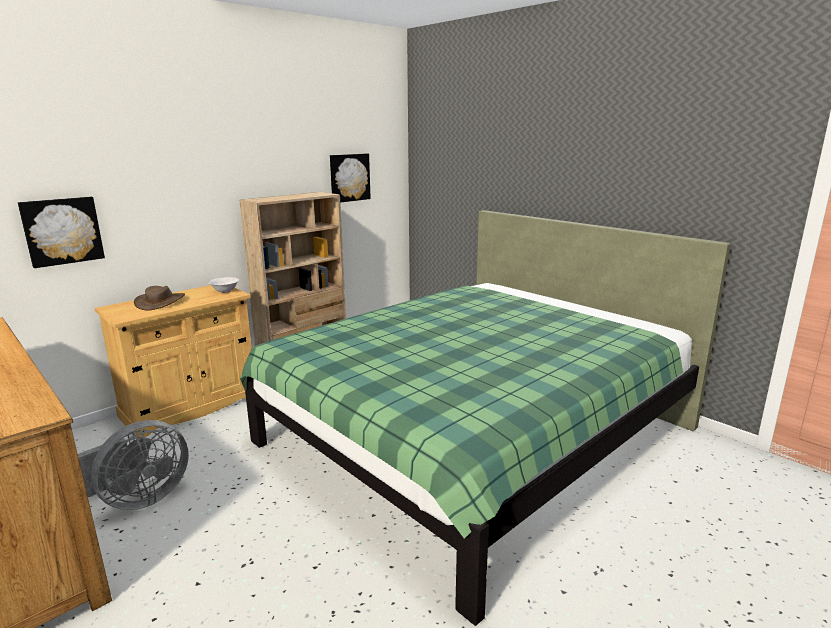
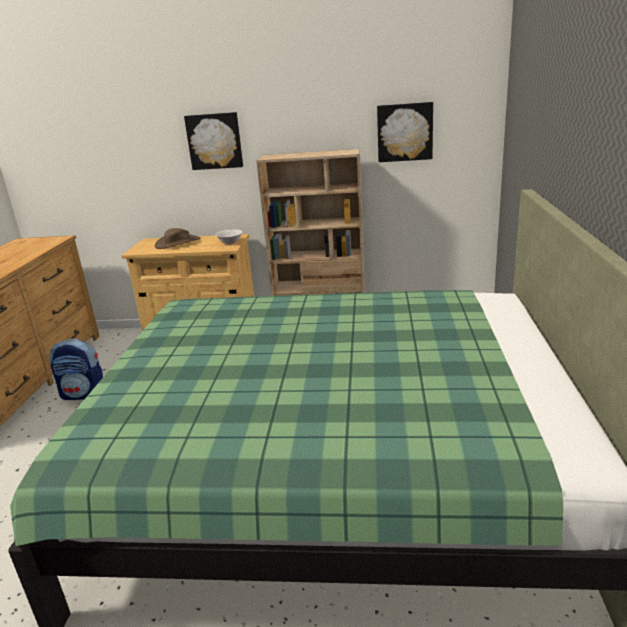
camera: 50 degrees right, 5 degrees up
picture [18,197,105,268] -> picture moved to [184,112,243,170]
grey fan [78,420,189,510] -> backpack [49,338,103,400]

